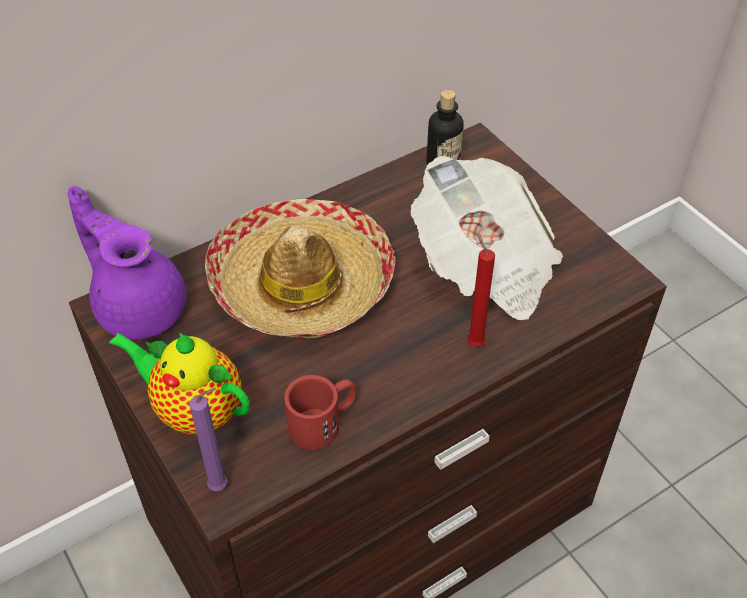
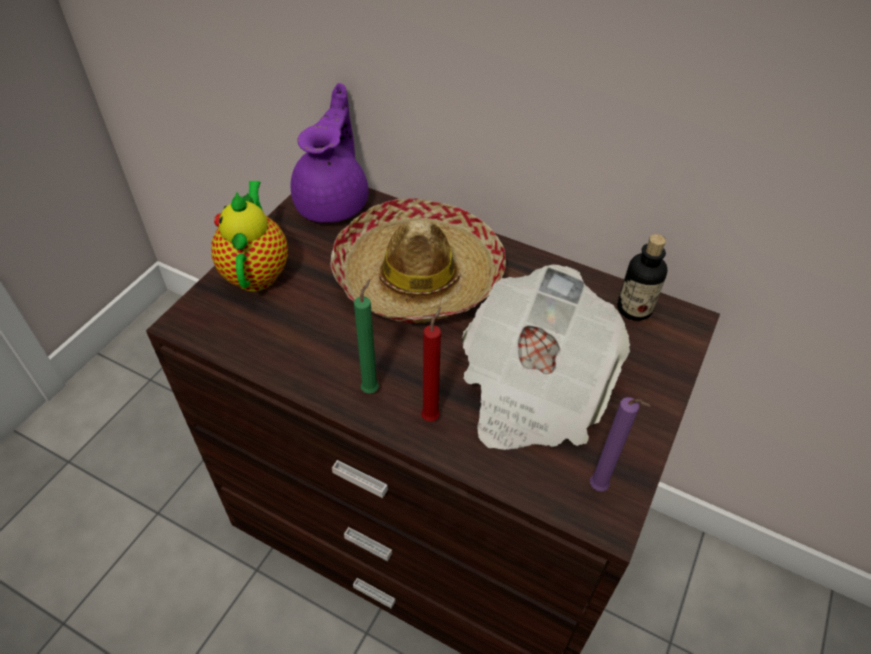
camera: 60 degrees right, 0 degrees up
purple candle [189,388,228,491] -> purple candle moved to [590,397,651,491]
red mug [284,375,356,450] -> none
none -> green candle [354,279,379,393]

